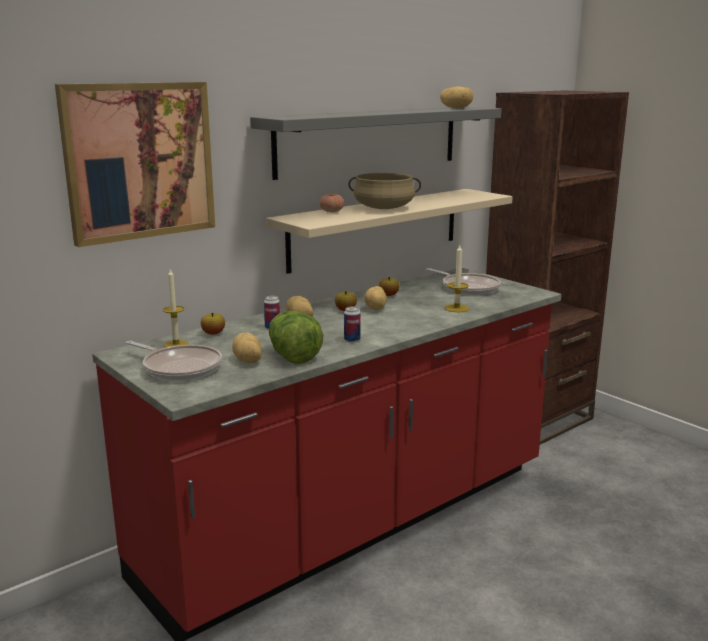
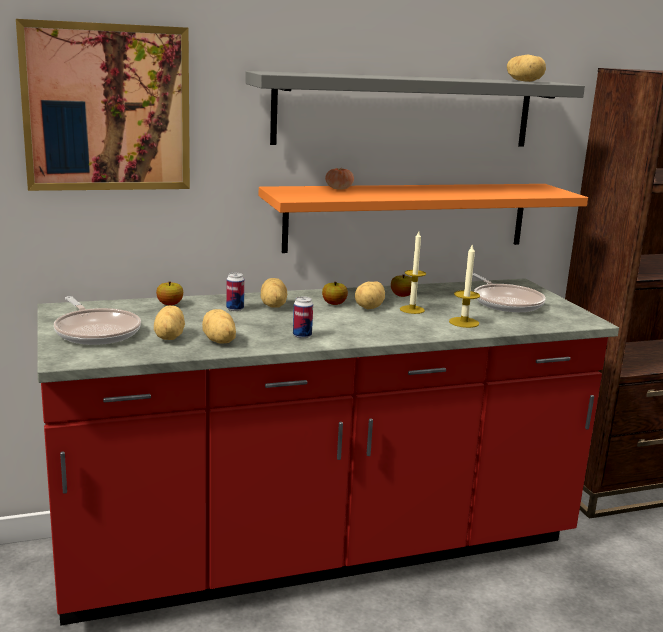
camera: 20 degrees right, 0 degrees up
candle [163,269,189,348] -> candle moved to [400,231,426,314]
beige shelf [266,189,513,274] -> orange shelf [259,184,588,253]
lettuce [269,311,323,364] -> potato [202,309,236,344]
beige cooking pot [348,173,421,209] -> none

